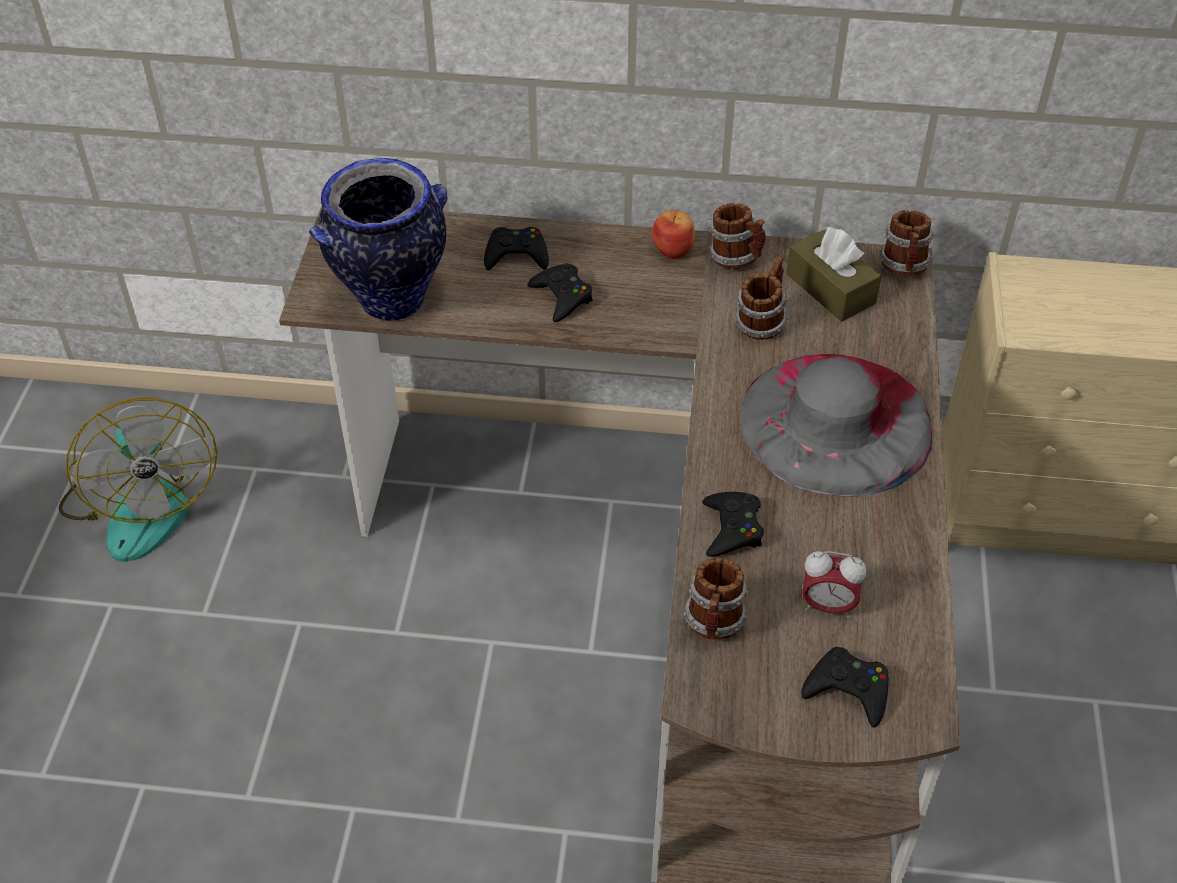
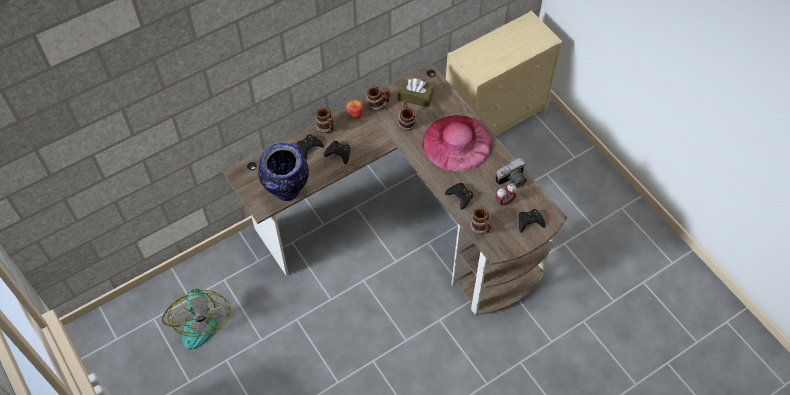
camera: 40 degrees left, 10 degrees up
fan [59,398,217,562] -> fan turned 45 degrees clockwise [162,289,231,350]
grey hat [740,354,932,497] -> pink hat [423,115,492,172]
mug [880,210,934,276] -> mug moved to [315,108,336,133]
none -> camera [495,158,527,187]

